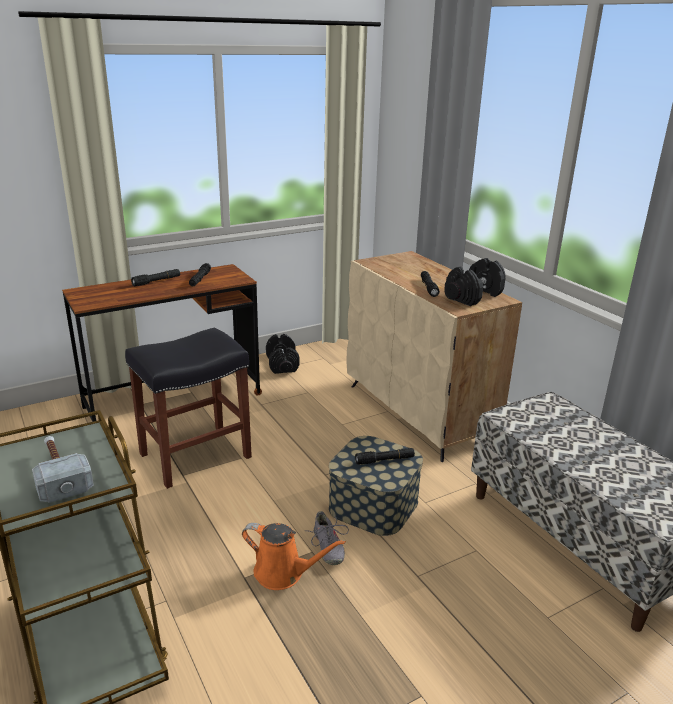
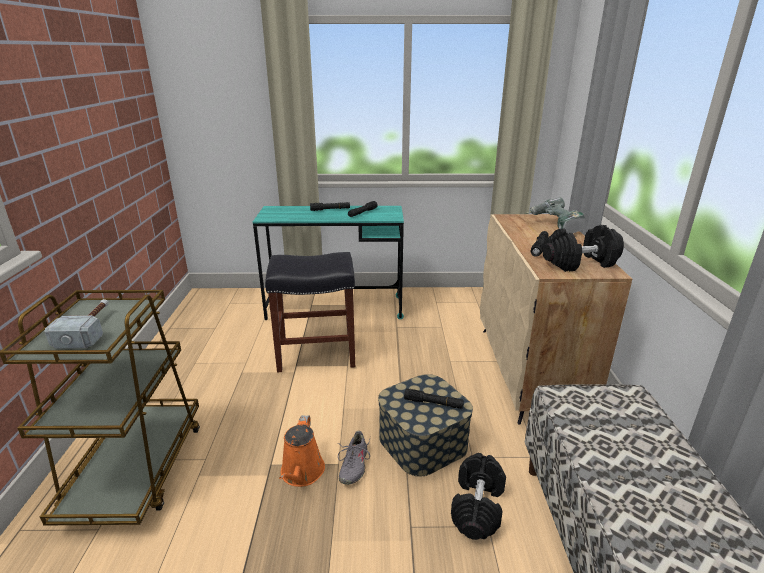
camera: 30 degrees right, 0 degrees up
brown desk [62,264,262,422] -> turquoise desk [253,206,404,320]
orange watering can [242,523,346,590] -> orange watering can turned 45 degrees clockwise [279,415,325,487]
black dumbbell [266,334,300,374] -> black dumbbell moved to [451,453,506,540]
none -> power drill [524,198,585,233]

